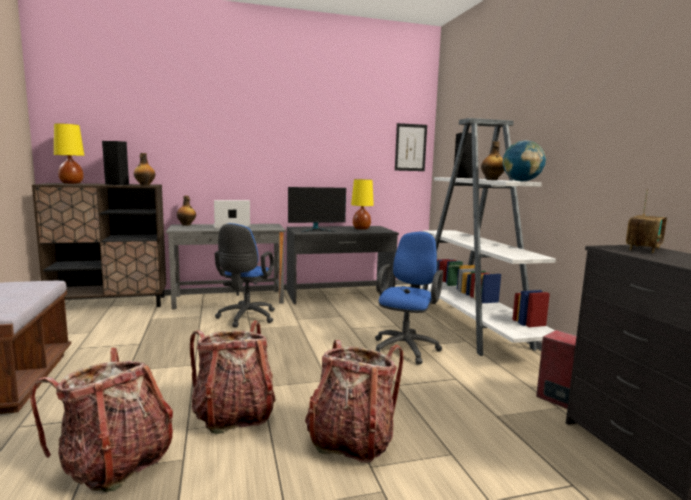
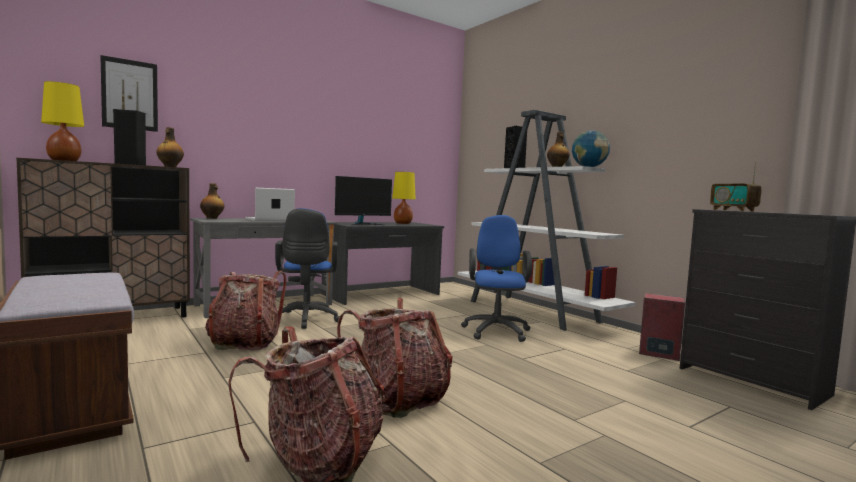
camera: 20 degrees left, 5 degrees down
backpack [305,340,403,463] -> backpack moved to [205,270,286,351]
picture [395,123,427,171] -> picture moved to [100,55,158,132]
radio [626,190,667,253] -> radio turned 135 degrees clockwise [710,162,762,212]

